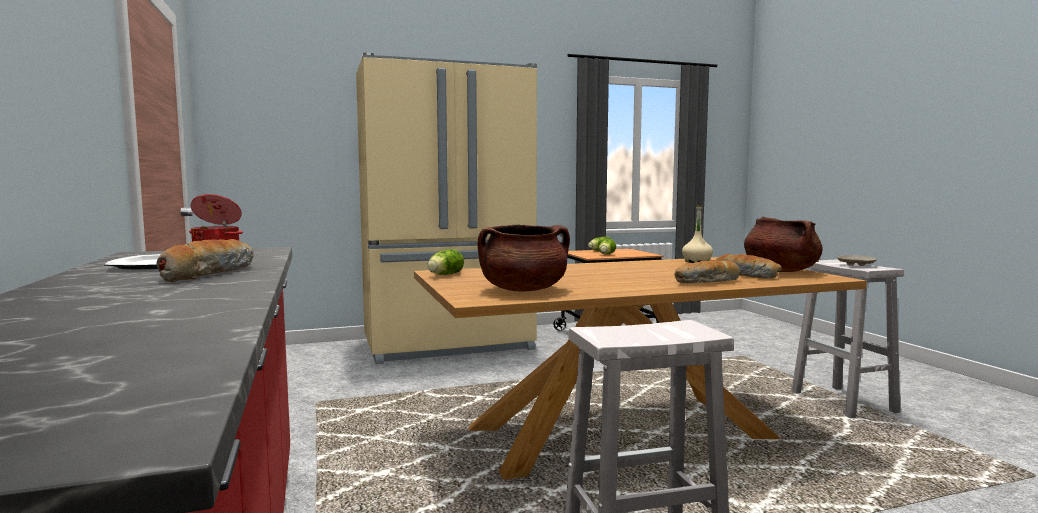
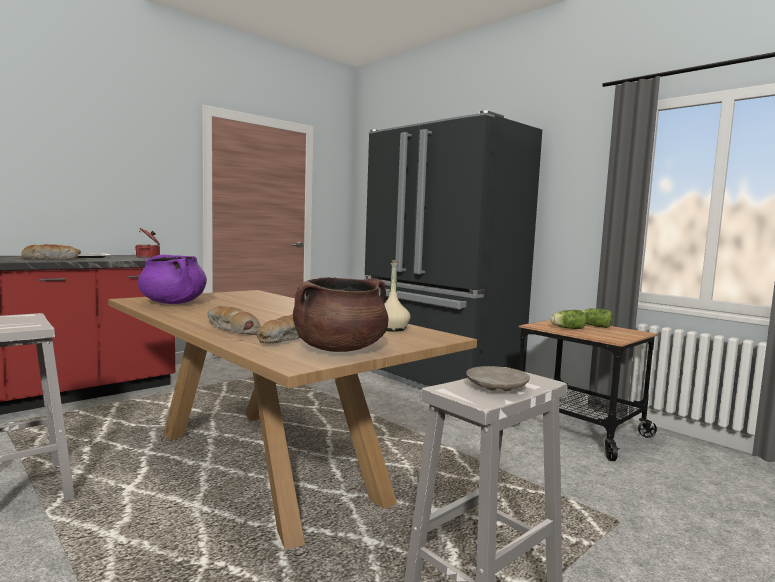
camera: 65 degrees right, 0 degrees up
beige fridge [356,52,537,364] -> black fridge [364,110,542,389]
lettuce [427,249,464,275] -> none
brown cooking pot [478,224,570,291] -> purple cooking pot [138,255,207,304]

